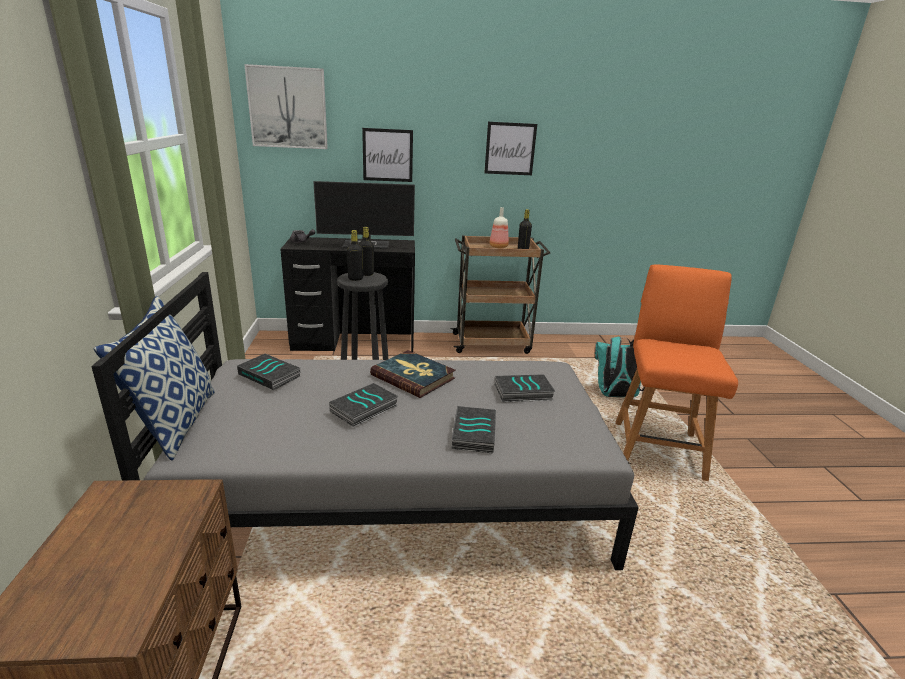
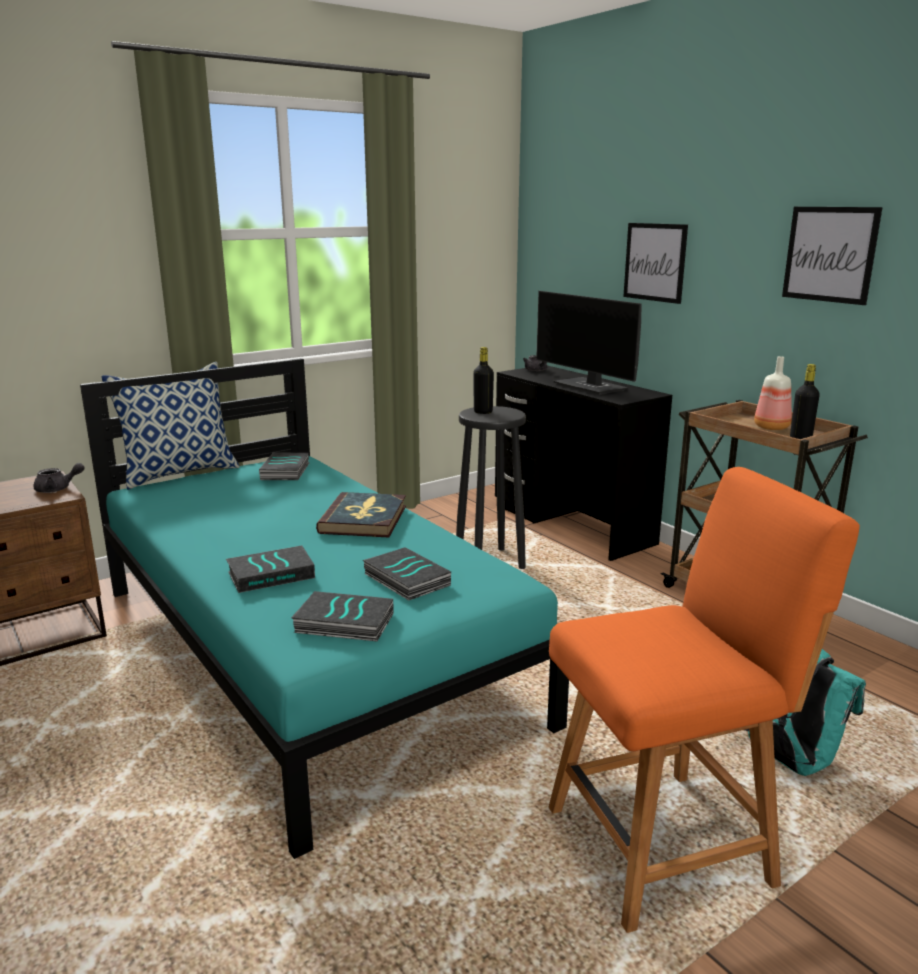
camera: 60 degrees right, 5 degrees down
grey bed [91,272,639,570] -> turquoise bed [80,358,569,859]
picture [244,64,328,149] -> none
book [329,383,399,427] -> book moved to [291,591,394,642]
black bottle [359,227,374,276] -> none
none -> grey teapot [33,463,84,493]

